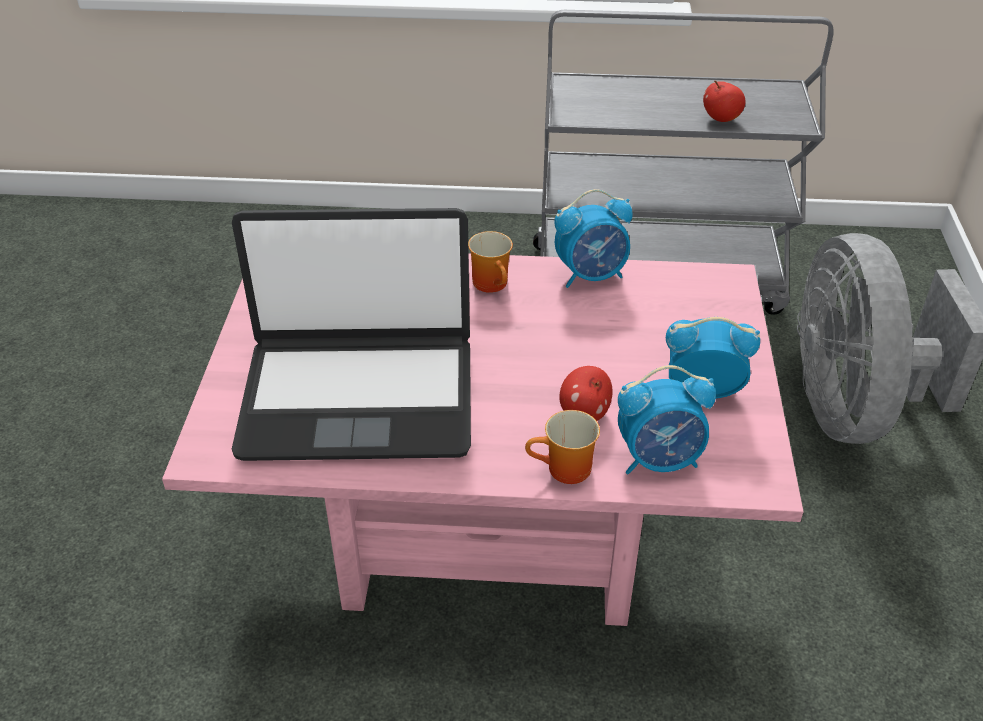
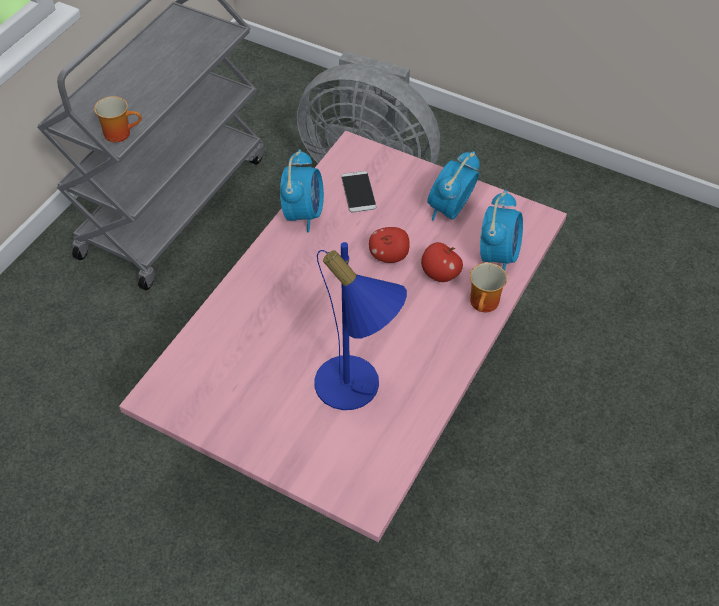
camera: 65 degrees left, 10 degrees up
laptop [232,208,471,461] -> blue table lamp [314,242,407,410]
mug [468,231,513,293] -> mug moved to [94,96,142,142]
apple [703,80,746,122] -> apple moved to [369,227,410,263]
none -> phone [341,171,376,212]

